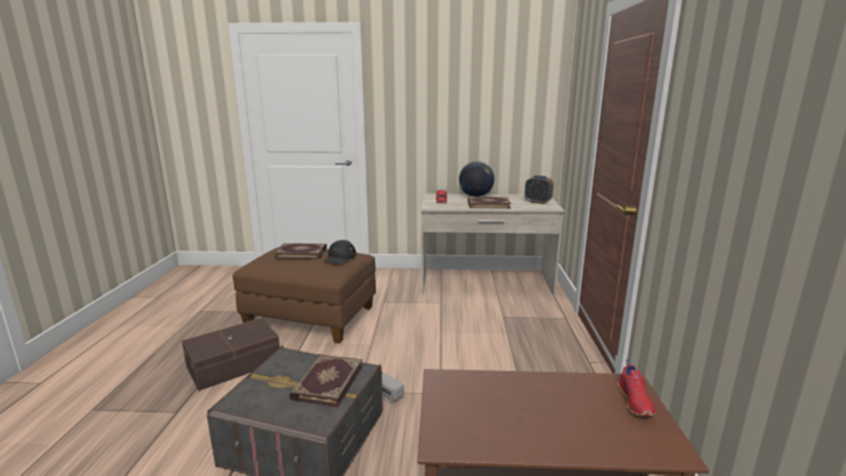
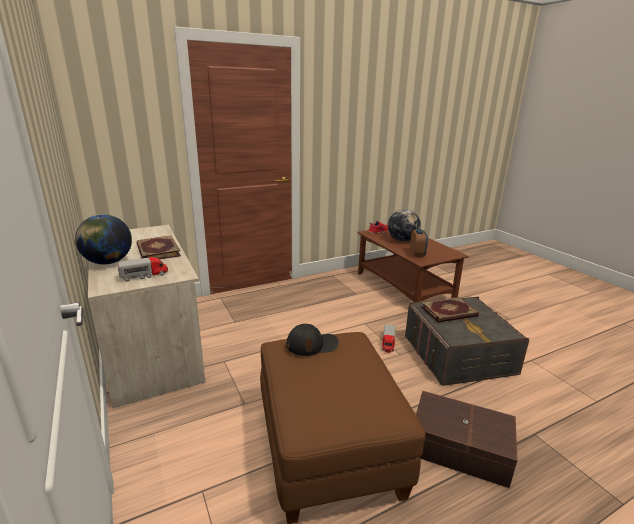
camera: 120 degrees left, 5 degrees up
book [273,243,327,259] -> none
alarm clock [525,175,554,204] -> alarm clock moved to [410,229,428,257]
none -> globe [388,209,421,242]

